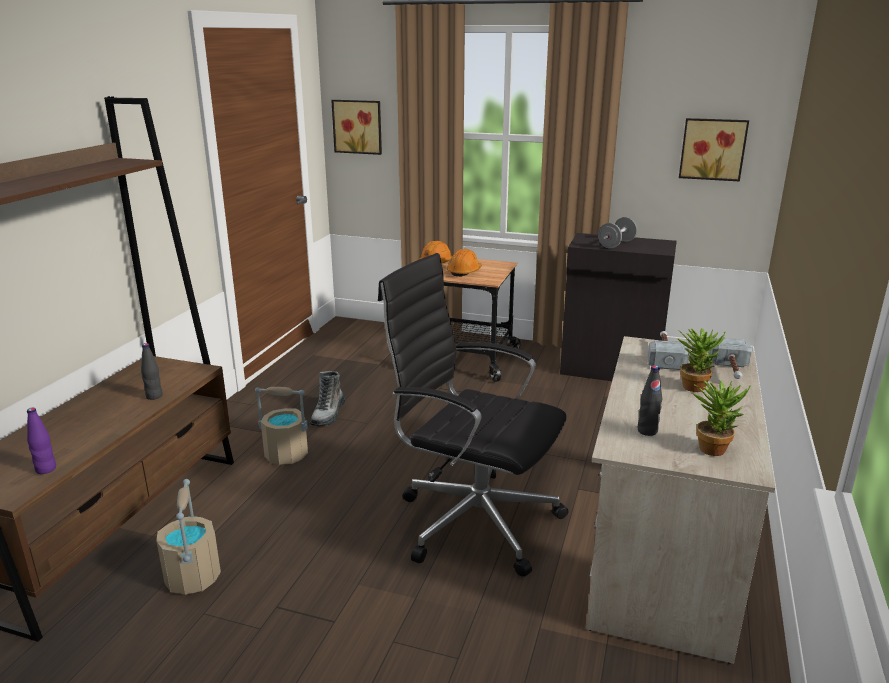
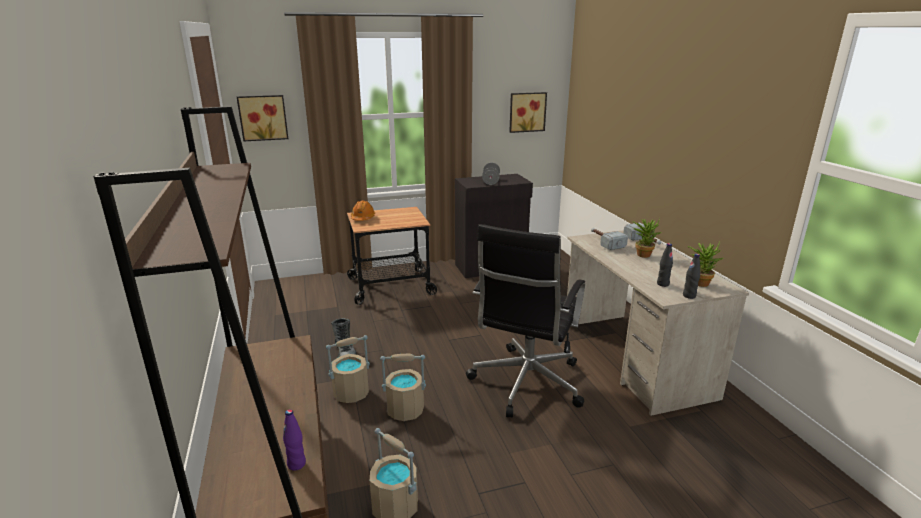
camera: 35 degrees left, 0 degrees up
black bottle [141,343,163,400] -> black bottle moved to [683,253,700,299]
black office chair [378,253,569,577] -> black office chair turned 60 degrees counterclockwise [466,224,585,417]
orange hard hat [447,249,482,277] -> none
none -> beige bucket [380,354,426,421]

